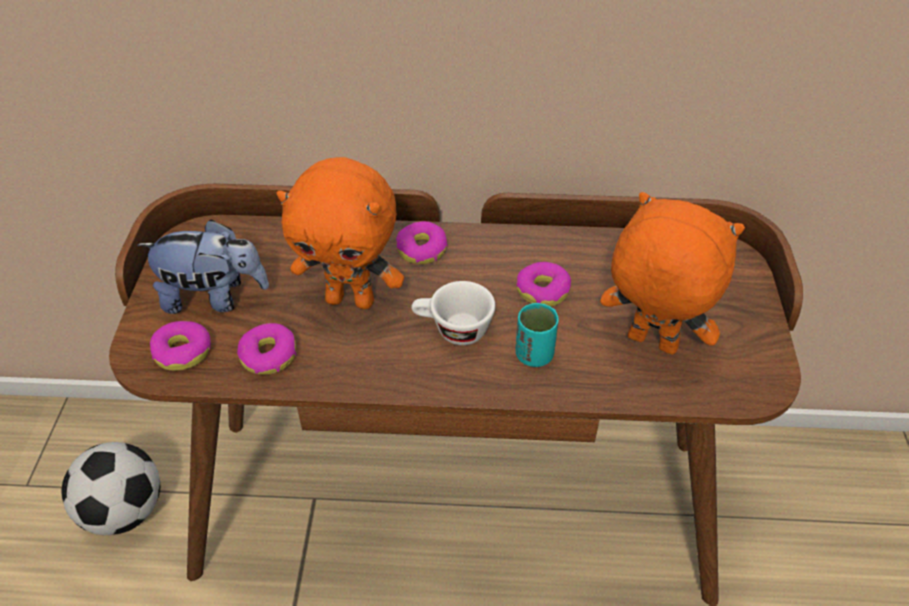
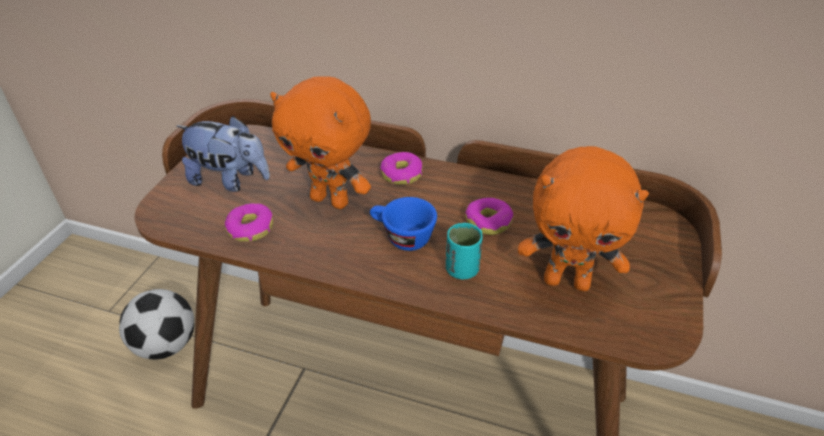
camera: 15 degrees right, 5 degrees down
donut [150,321,211,371] -> none
white cup [411,281,495,345] -> blue cup [370,197,437,251]
orange plush toy [600,192,745,355] -> orange plush toy turned 150 degrees clockwise [518,146,649,291]

